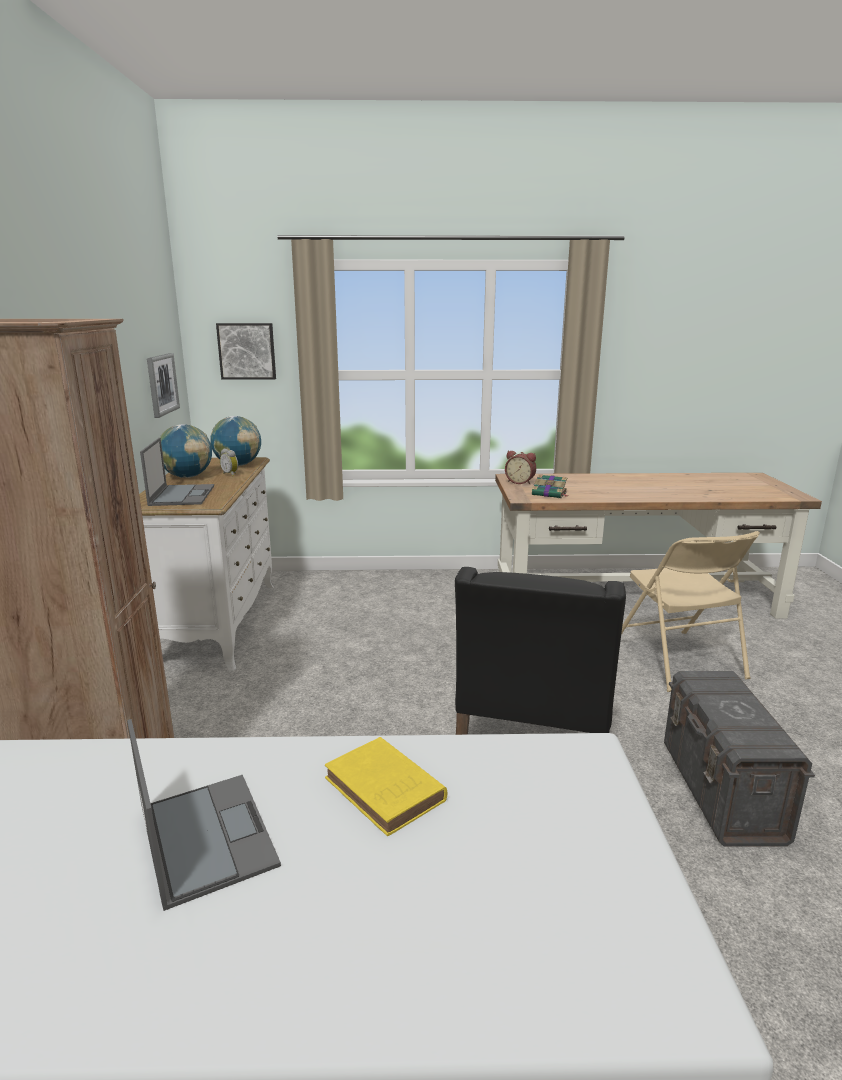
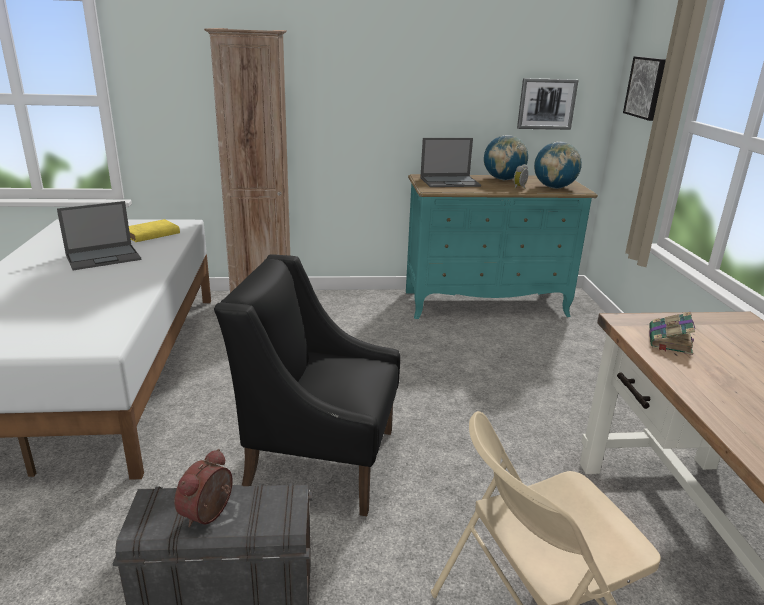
camera: 85 degrees right, 5 degrees up
white dresser [139,457,274,671] -> turquoise dresser [406,174,598,319]
yellow book [325,737,447,836] -> yellow book moved to [129,219,180,242]
alarm clock [505,451,536,484] -> alarm clock moved to [174,449,233,528]

